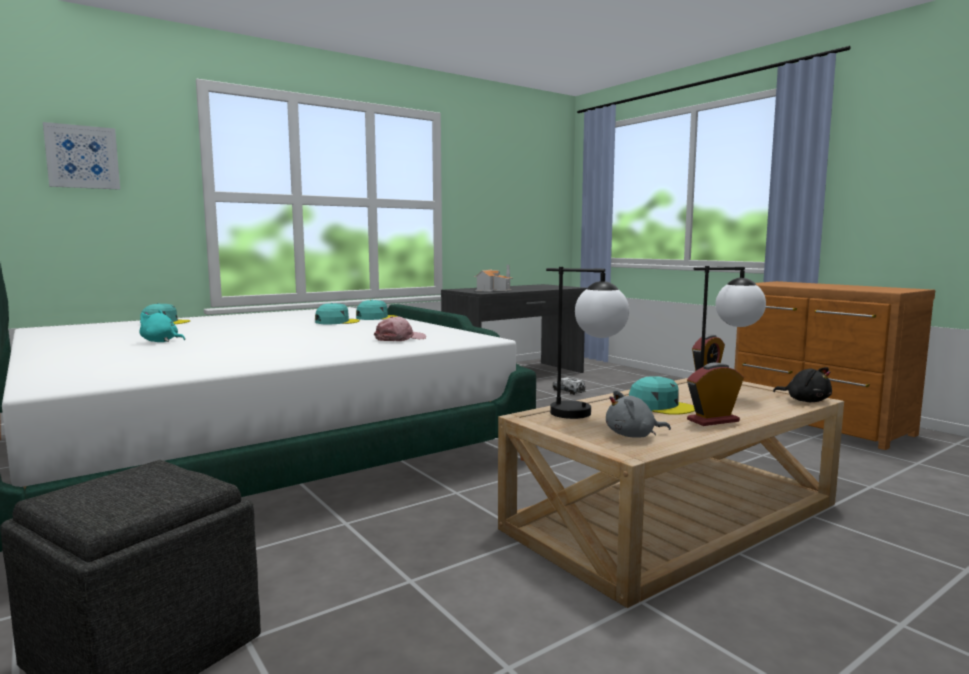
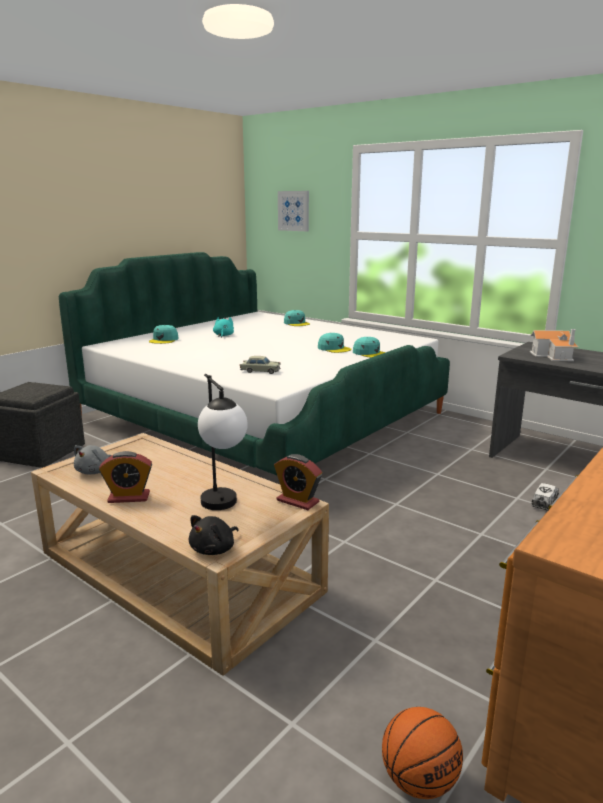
camera: 75 degrees right, 10 degrees up
pink cap [374,316,426,341] -> beige toy car [240,356,280,374]
table lamp [546,267,629,419] -> none
grey plush toy [606,390,671,438] -> grey plush toy turned 135 degrees counterclockwise [74,445,112,474]
turquoise cap [629,376,695,415] -> turquoise cap moved to [149,325,179,344]
alarm clock [687,362,744,426] -> alarm clock turned 120 degrees clockwise [99,451,152,503]
none -> basketball [382,707,463,799]

